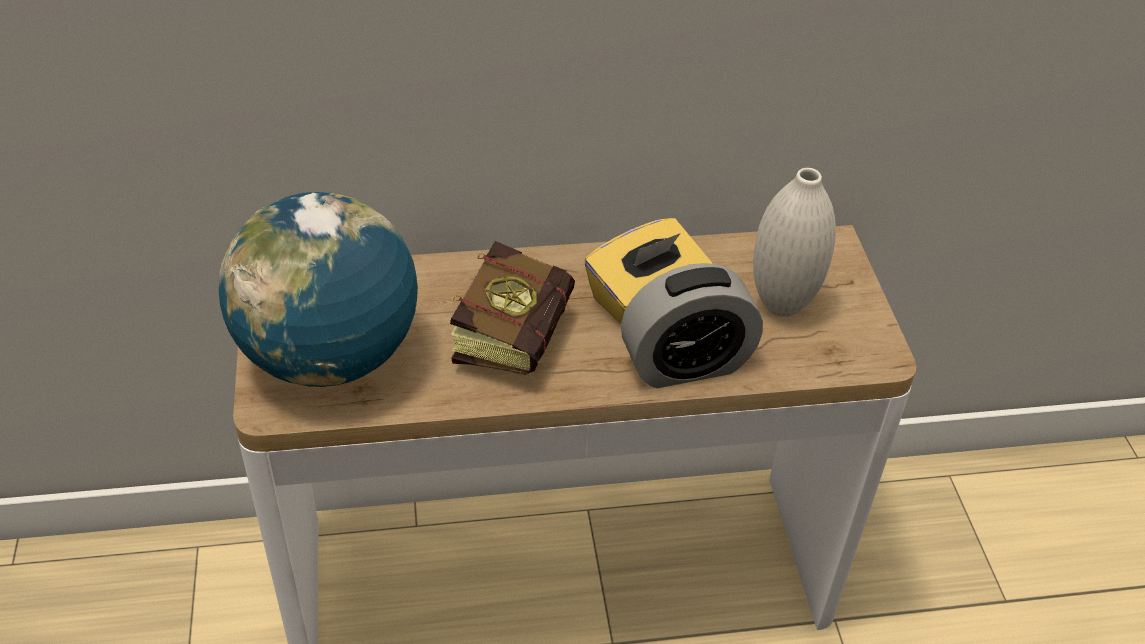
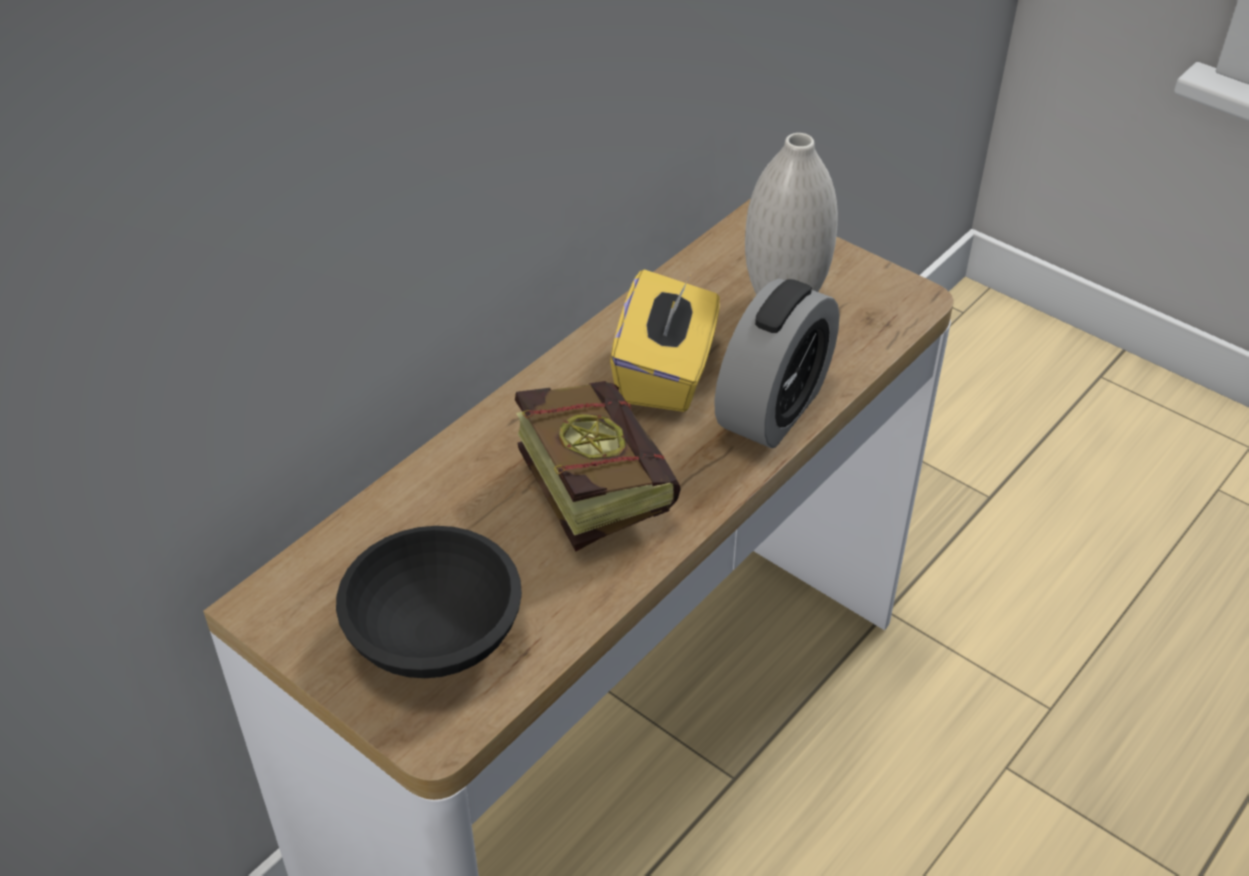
camera: 40 degrees left, 0 degrees up
globe [219,192,418,387] -> black bowl [336,526,522,678]

